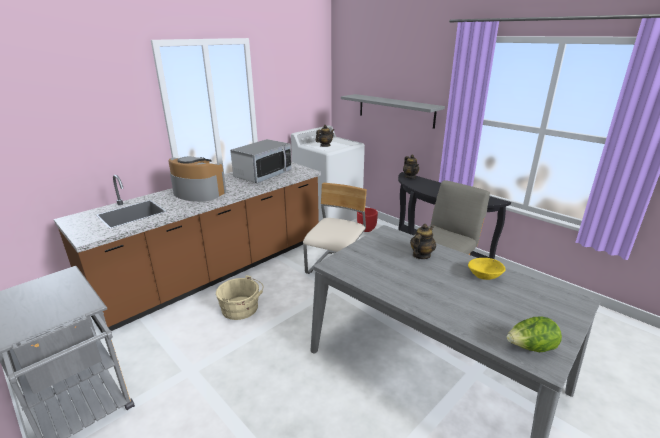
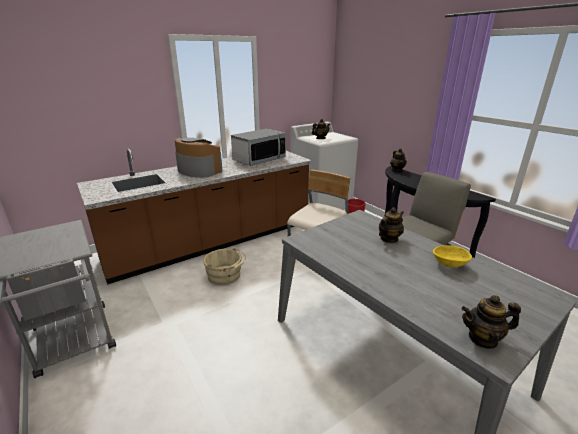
camera: 10 degrees right, 0 degrees up
grey shelf [341,94,445,129] -> none
lettuce [507,317,562,352] -> teapot [461,295,521,349]

